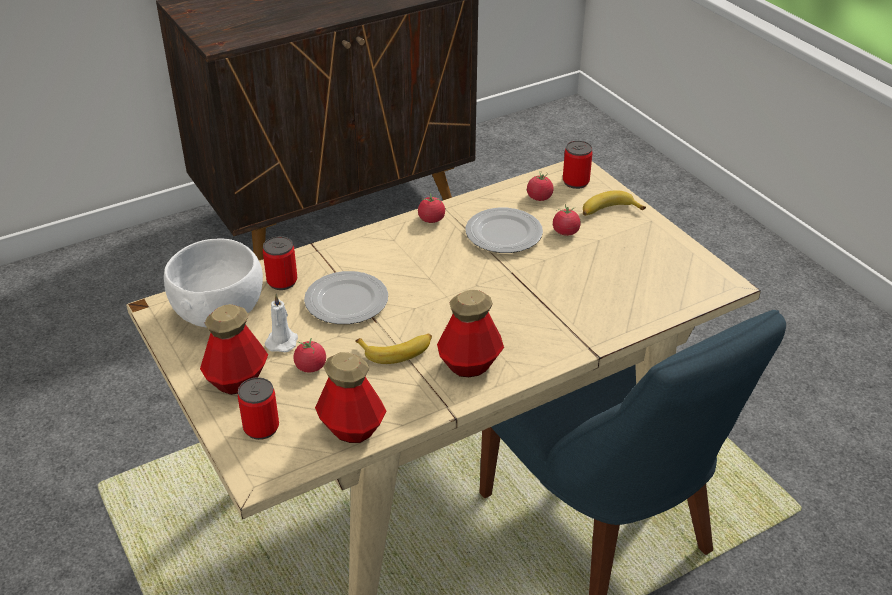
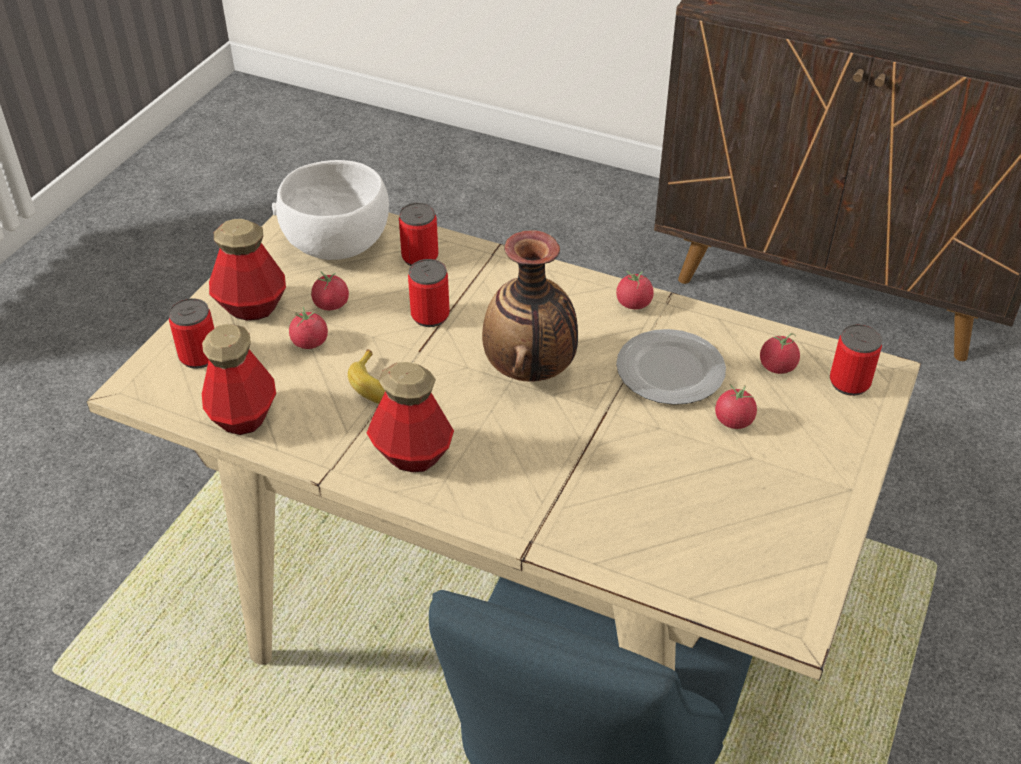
camera: 55 degrees right, 5 degrees up
white candle [265,294,298,352] -> tomato [311,271,349,310]
plate [304,271,388,324] -> can [408,259,450,327]
banana [583,190,646,216] -> none
none -> vase [482,230,578,381]

